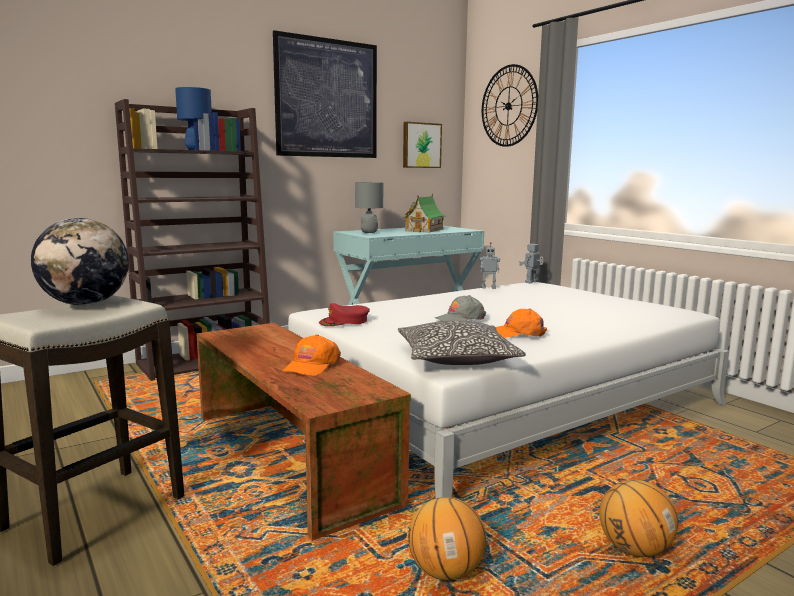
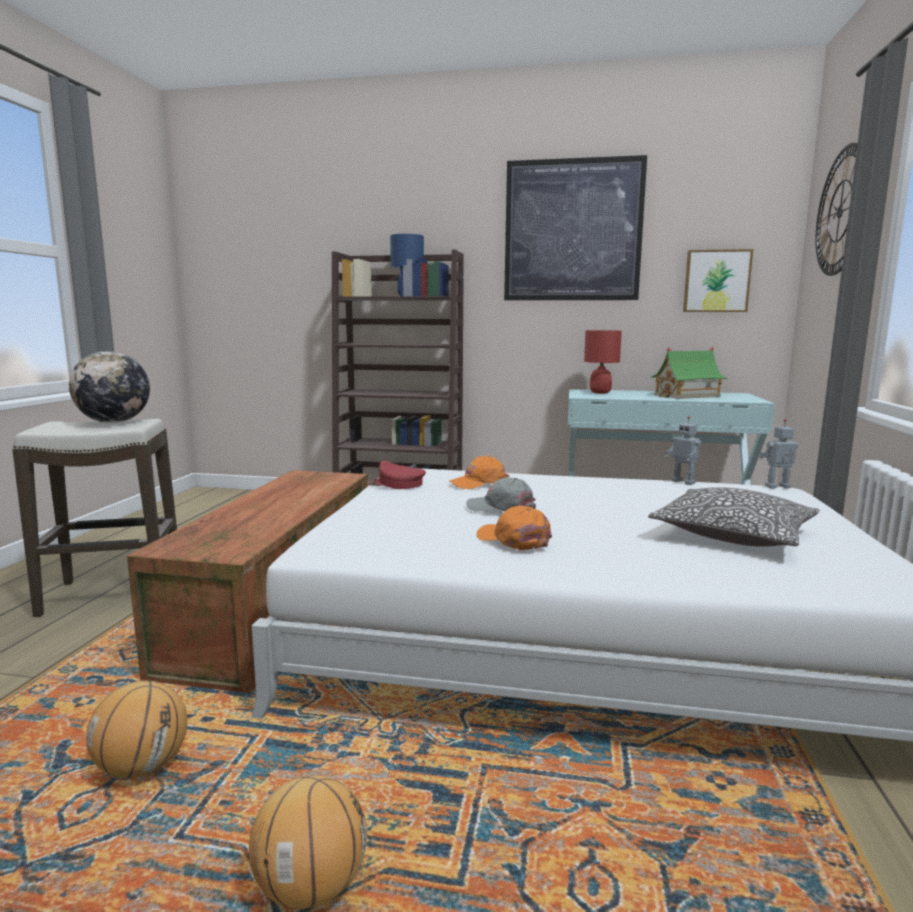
camera: 45 degrees right, 0 degrees up
orange cap [283,334,341,376] -> orange cap moved to [449,456,509,489]
grey table lamp [355,182,383,233] -> red table lamp [584,329,622,394]
pillow [398,320,526,365] -> pillow moved to [648,487,820,547]

